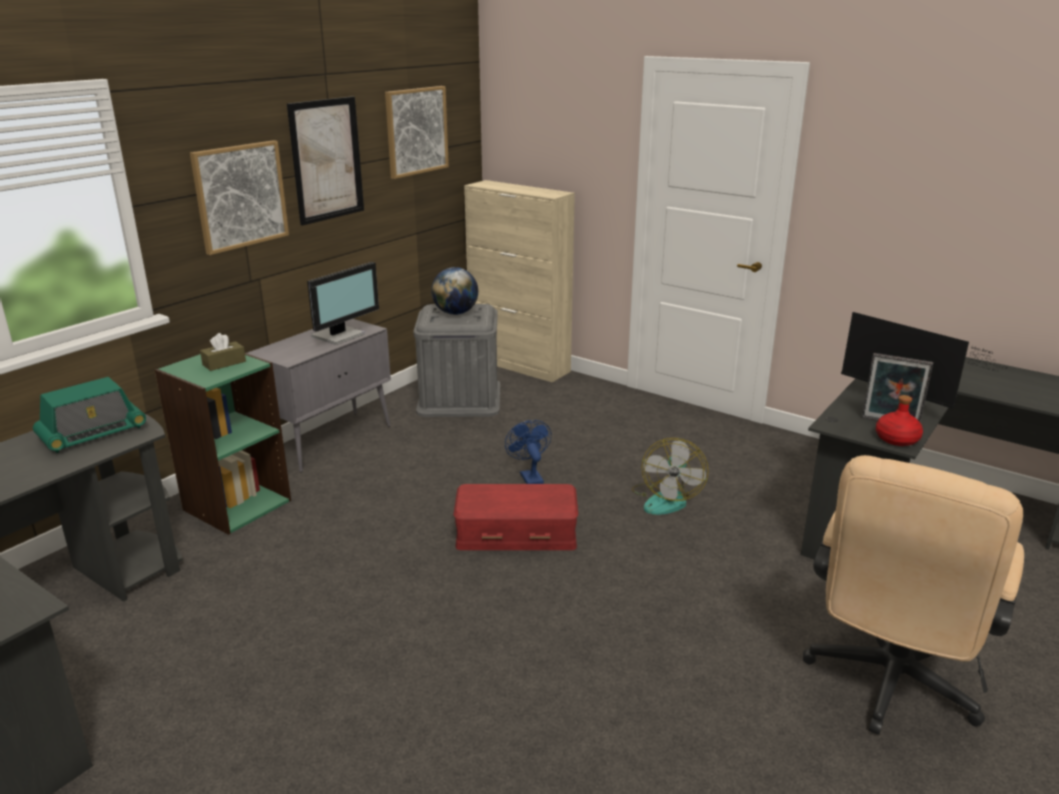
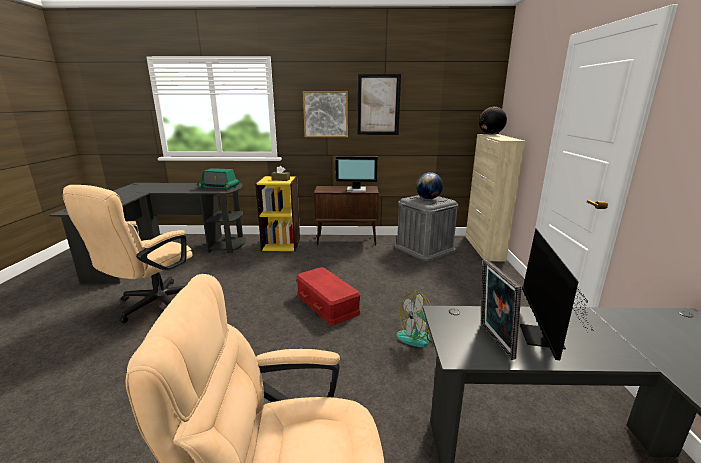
camera: 55 degrees right, 5 degrees down
green bookcase [155,353,291,535] -> yellow bookcase [255,176,300,251]
grey cabinet [247,319,391,472] -> brown cabinet [314,186,379,246]
picture [385,86,449,179] -> none
blue fan [505,420,552,484] -> none
red bottle [876,395,923,446] -> none
none -> beige office chair [63,185,193,323]
none -> globe [479,107,507,135]

